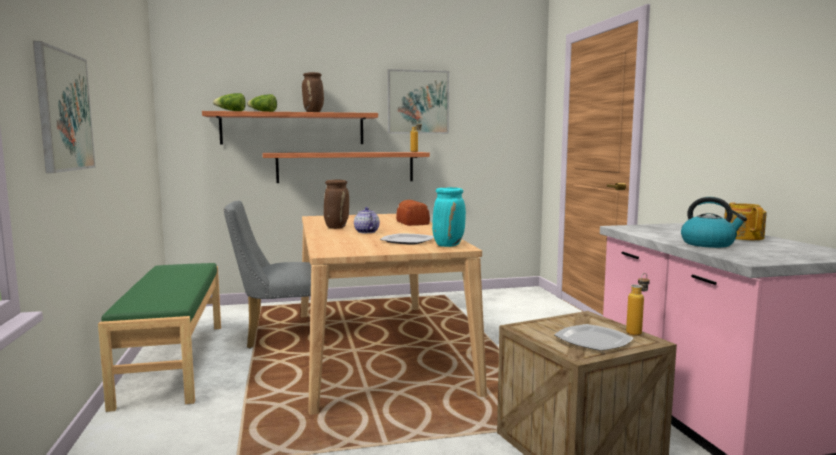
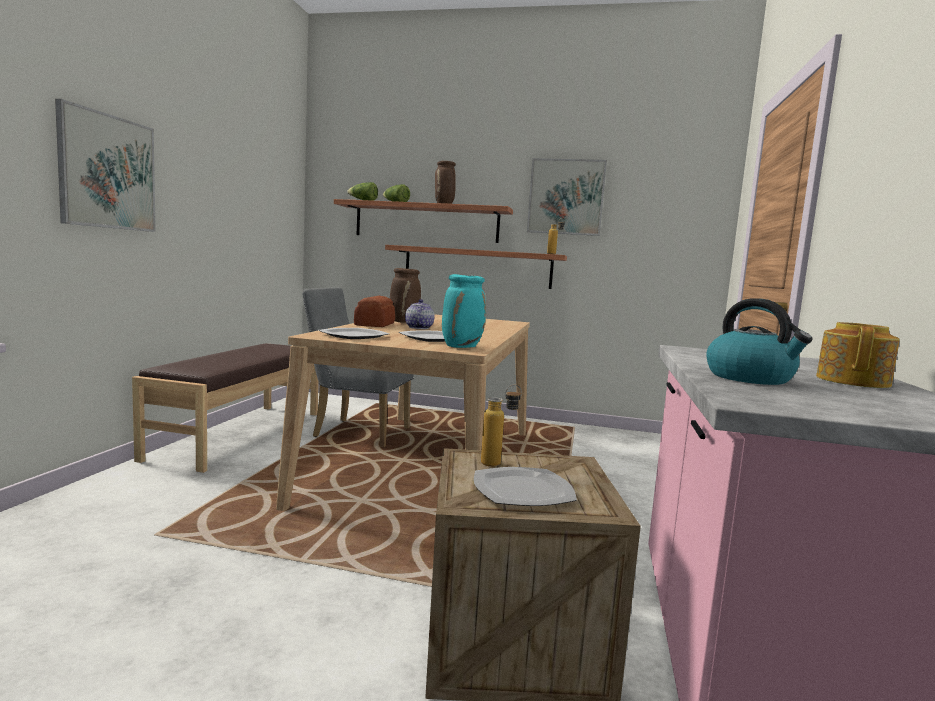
camera: 25 degrees right, 0 degrees up
green bench [98,263,221,412] -> brown bench [132,344,319,473]
bread [396,200,430,226] -> bread moved to [354,296,395,327]
bottle [626,273,650,336] -> bottle moved to [481,385,522,467]
none -> plate [318,328,389,339]

